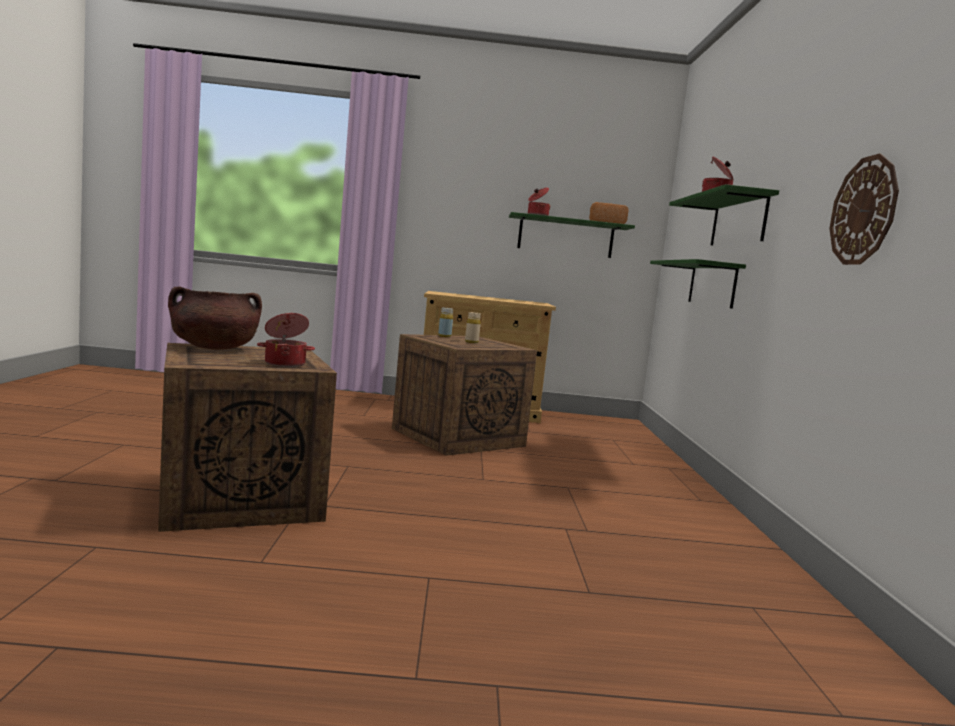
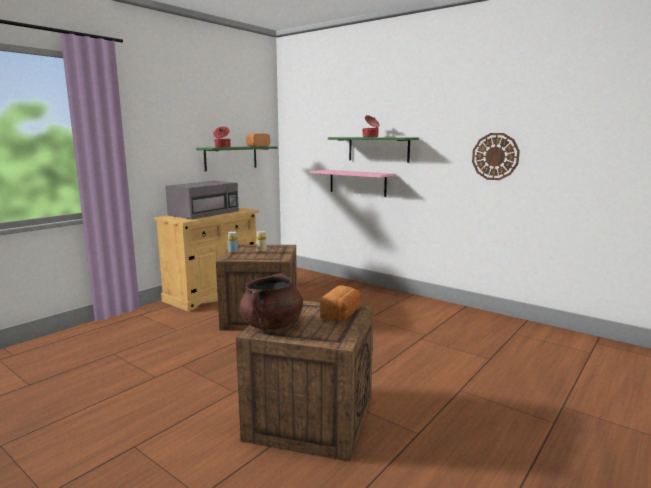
camera: 50 degrees left, 5 degrees up
cooking pot [257,313,315,367] -> bread [320,285,360,321]
green shelf [650,259,746,309] -> pink shelf [310,170,395,197]
none -> grey microwave [165,181,239,220]

